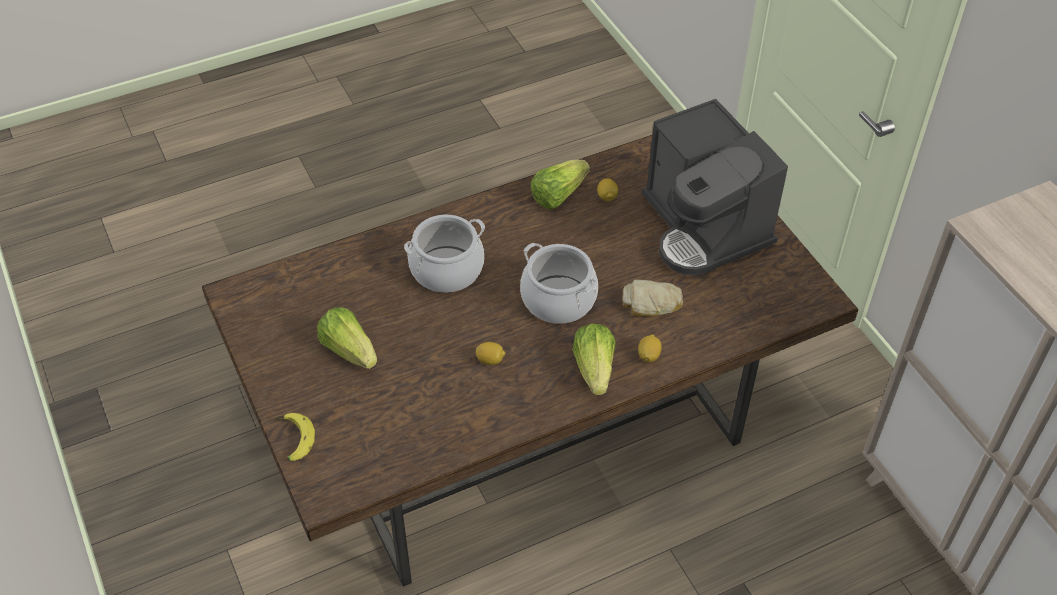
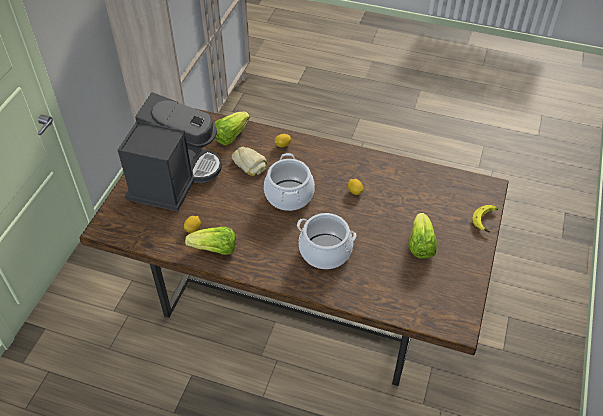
camera: 135 degrees left, 0 degrees up
lettuce [573,323,616,395] -> lettuce moved to [213,112,250,145]

